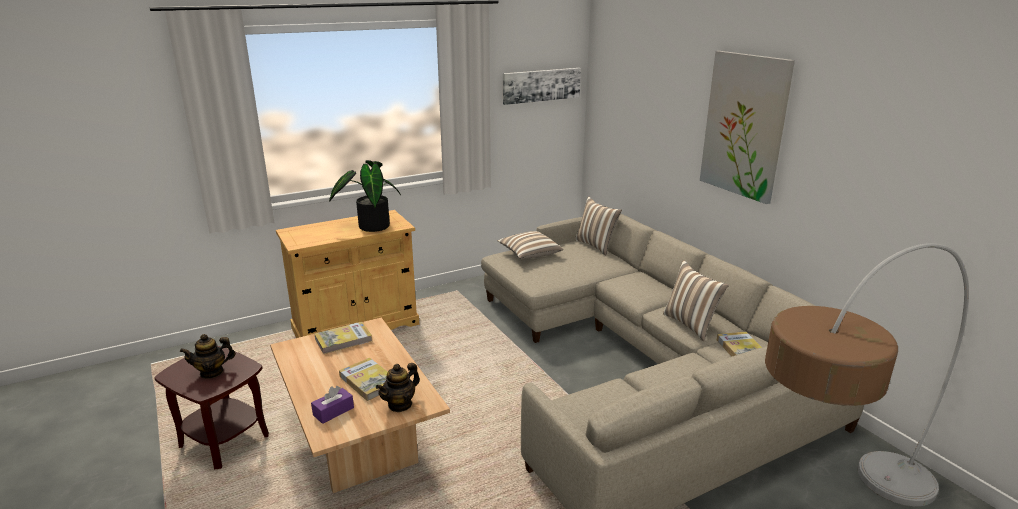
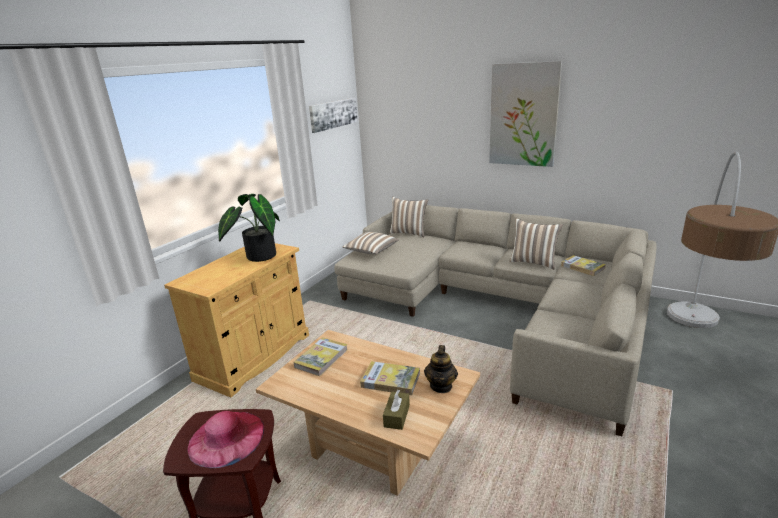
camera: 30 degrees left, 0 degrees up
teapot [180,334,236,379] -> pink hat [188,411,264,468]
purple tissue box [311,386,354,424] -> brown tissue box [383,390,410,430]

